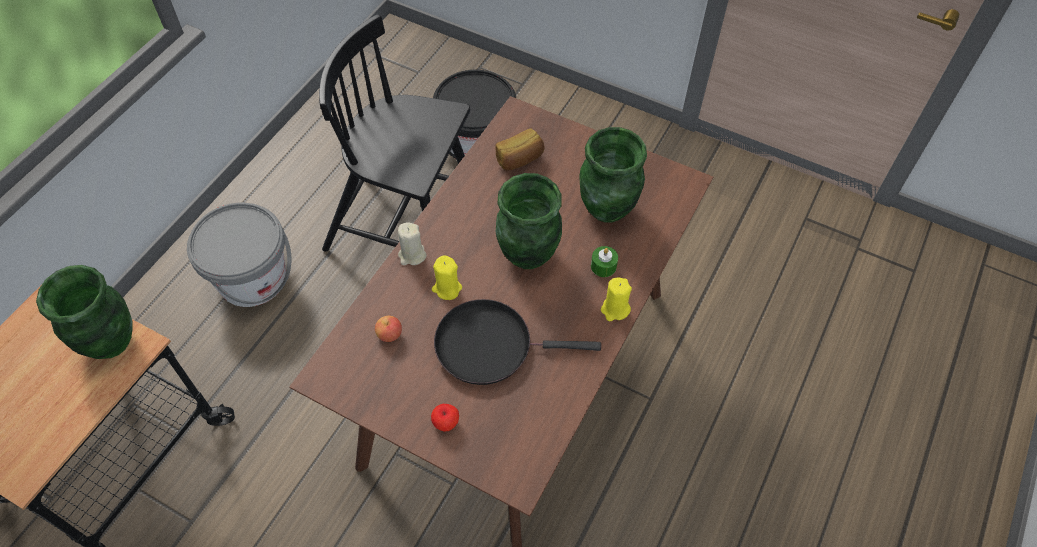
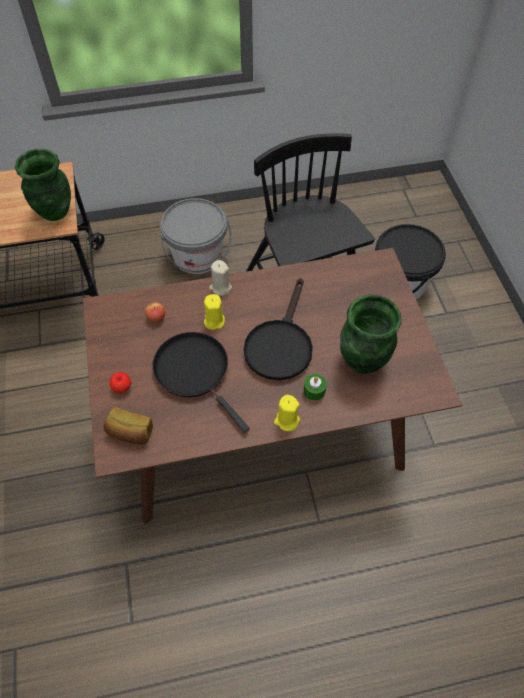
camera: 50 degrees right, 0 degrees up
bread [495,128,545,171] -> bread moved to [103,407,153,444]
green vase [496,173,562,269] -> black frying pan [244,278,313,380]

